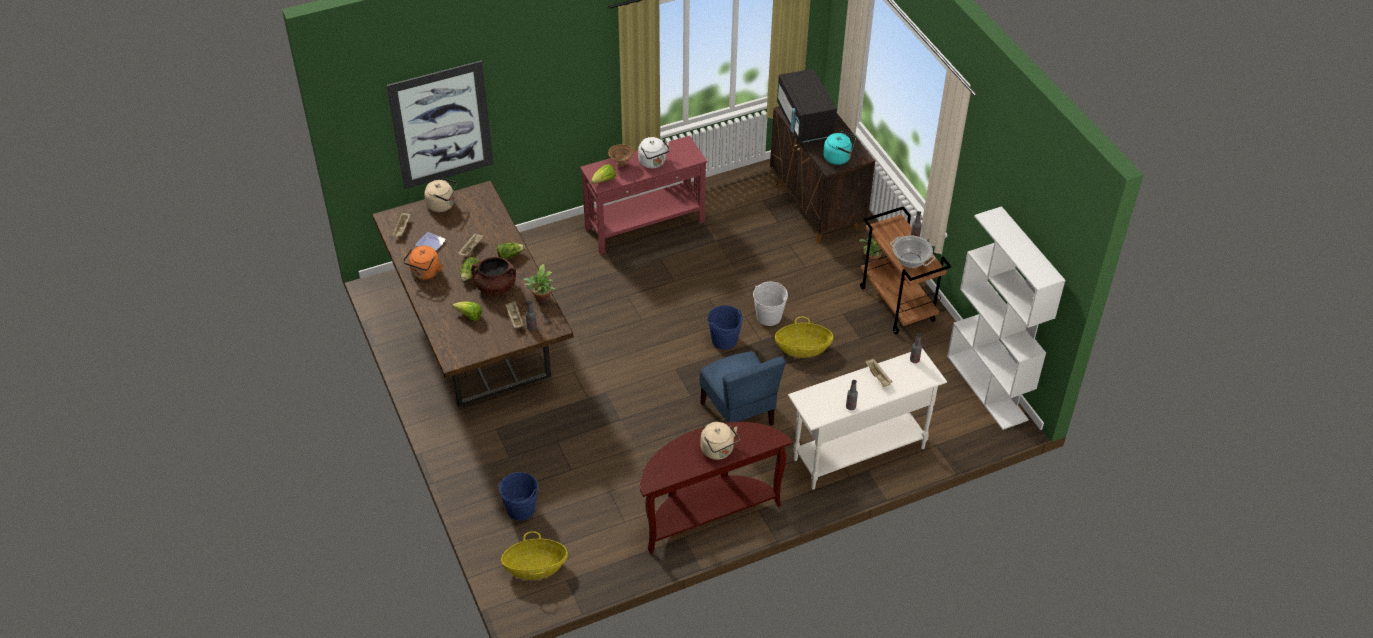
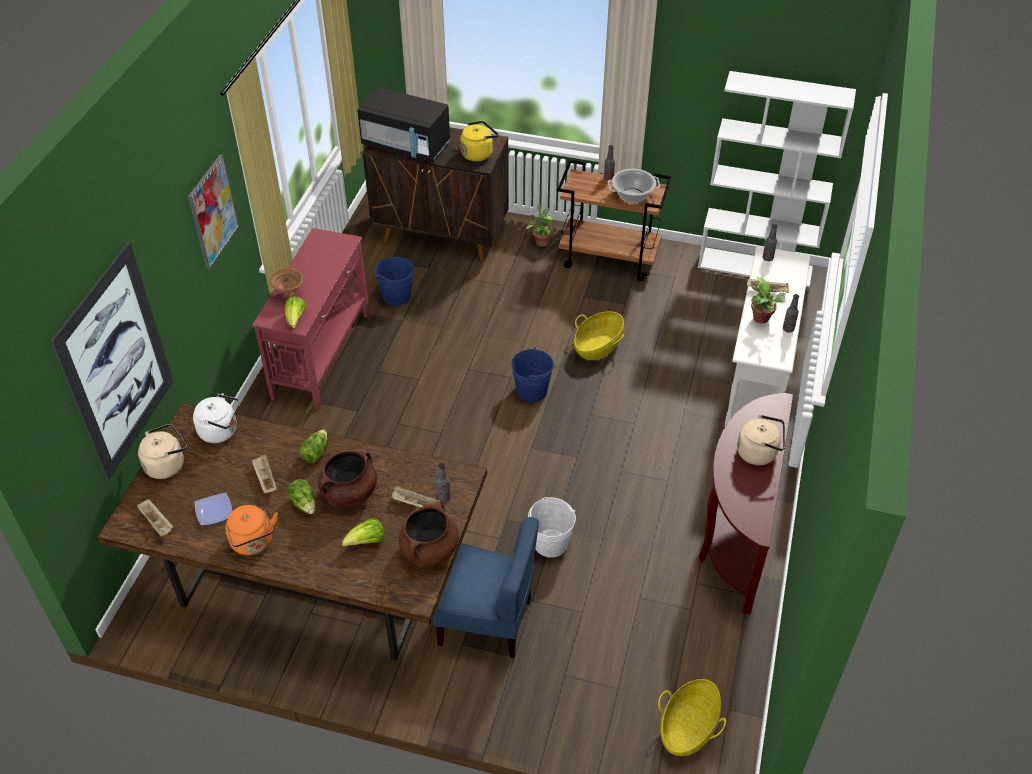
camera: 50 degrees left, 0 degrees up
blue bucket [499,472,538,521] -> blue bucket moved to [374,257,414,306]
potted plant [523,264,556,303] -> potted plant moved to [750,277,786,324]
white kettle [638,137,670,169] -> white kettle moved to [193,393,239,443]
blue chair [700,351,785,426] -> blue chair moved to [433,517,539,658]
white bucket [753,282,788,326] -> white bucket moved to [528,497,576,558]
turquoise kettle [823,131,856,165] -> yellow kettle [460,121,499,161]
none -> picture [188,155,239,269]
none -> brown cooking pot [399,502,459,567]

